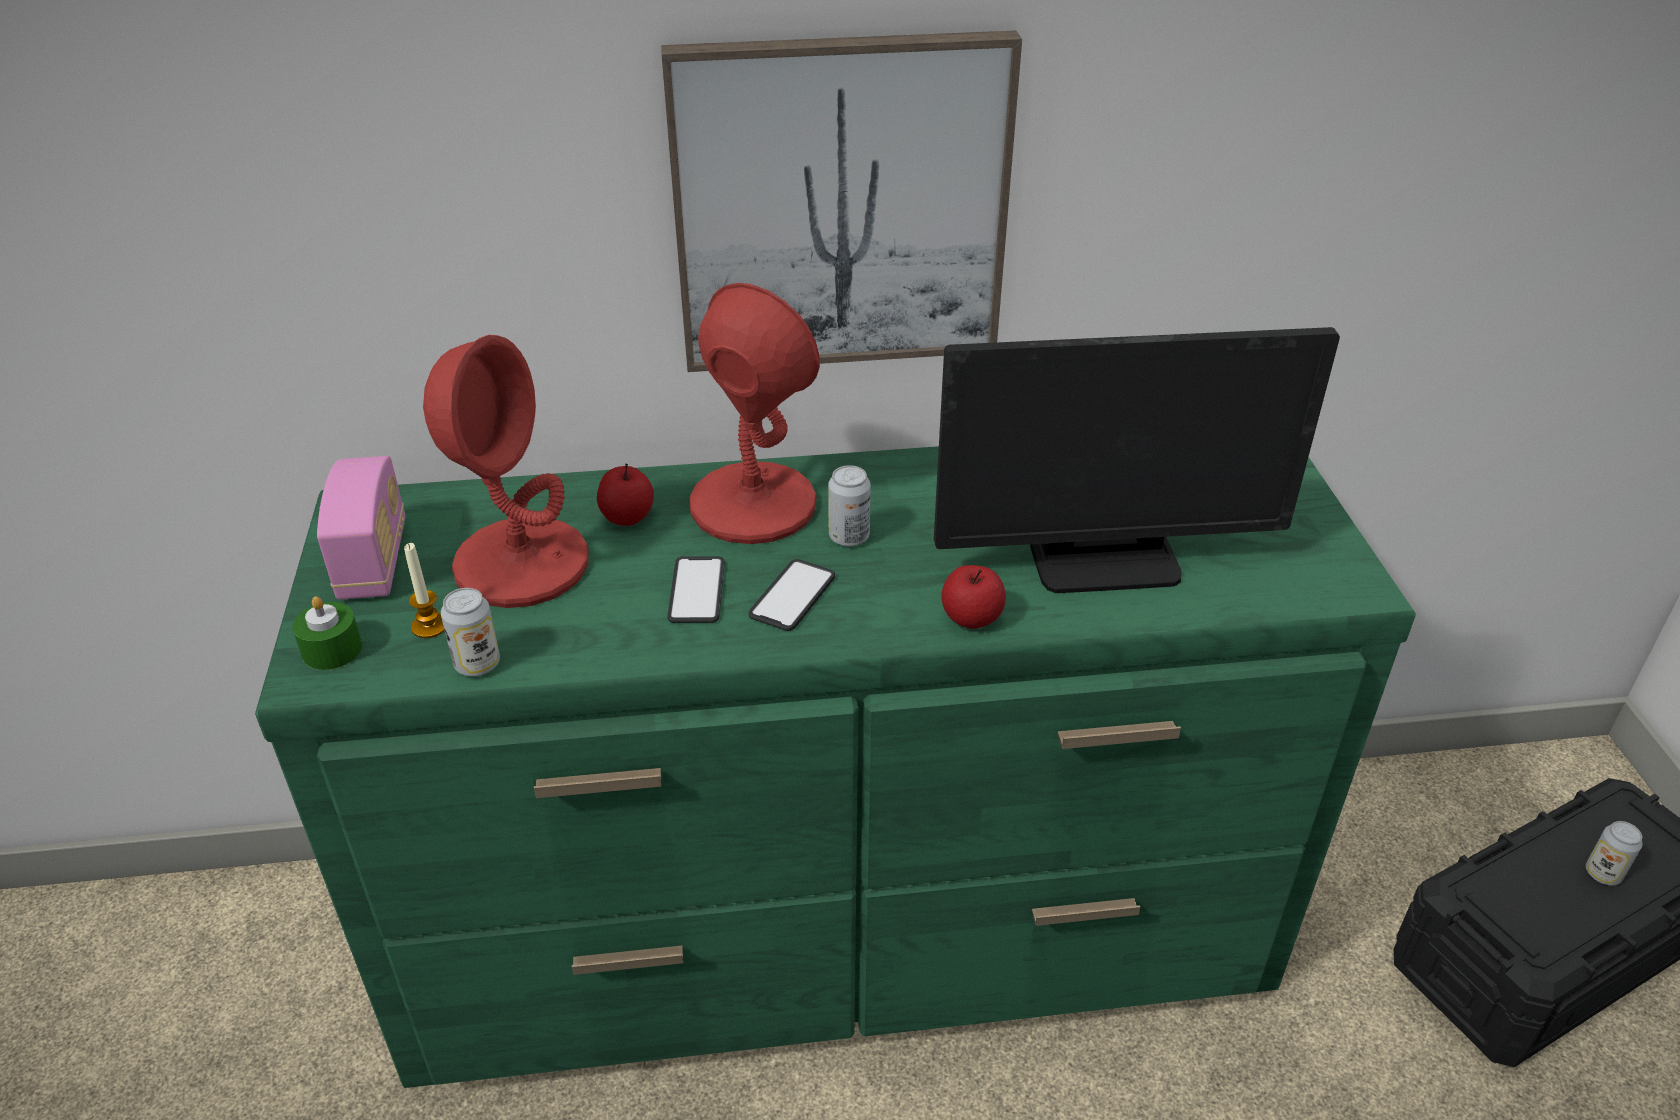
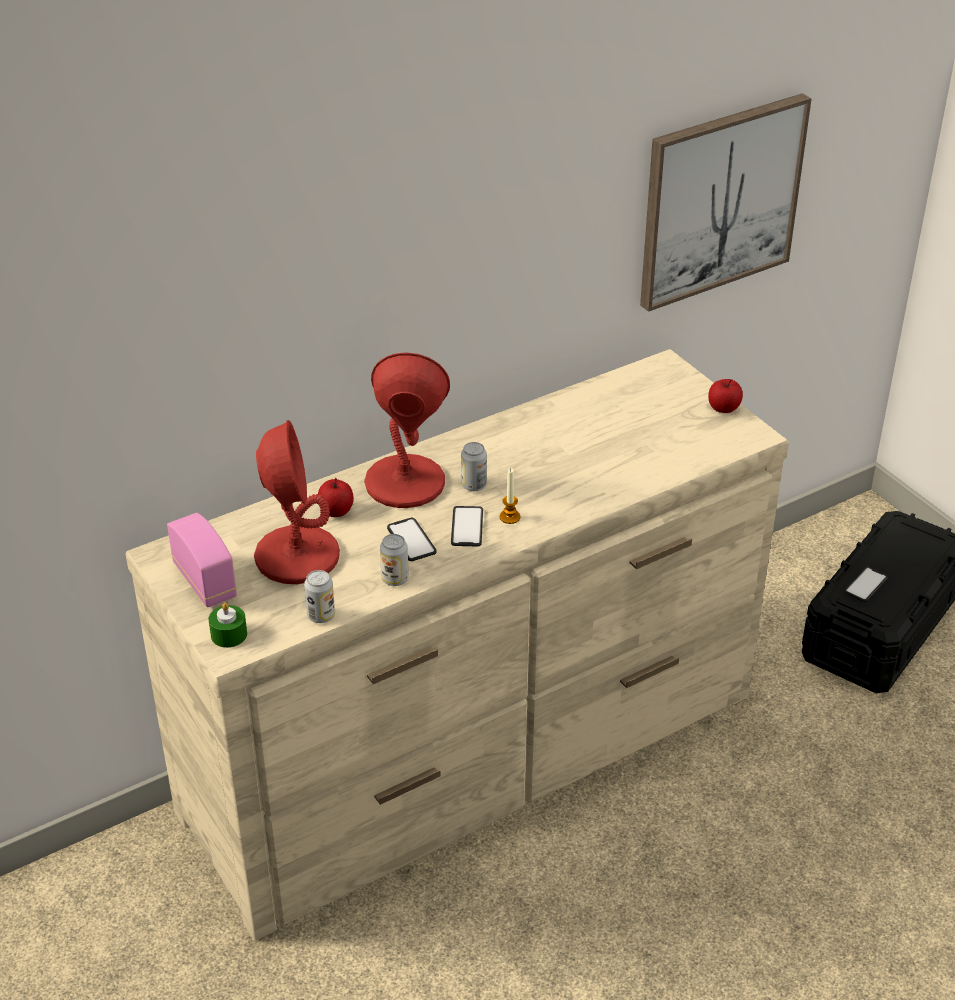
camera: 25 degrees left, 0 degrees up
green dresser [255,446,1416,1088] -> beige dresser [126,349,789,941]
candle [404,543,445,638] -> candle moved to [500,468,520,524]
picture [661,31,1022,372] -> picture moved to [640,93,812,312]
monitor [934,327,1340,593] -> none
apple [942,565,1006,629] -> apple moved to [708,379,743,413]
can [1586,821,1643,885] -> can moved to [380,534,409,586]
none -> phone [844,567,888,602]

